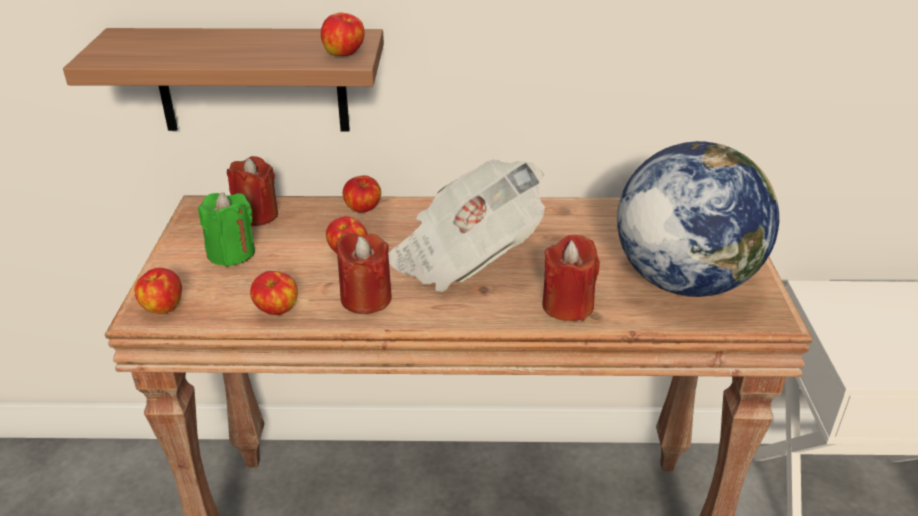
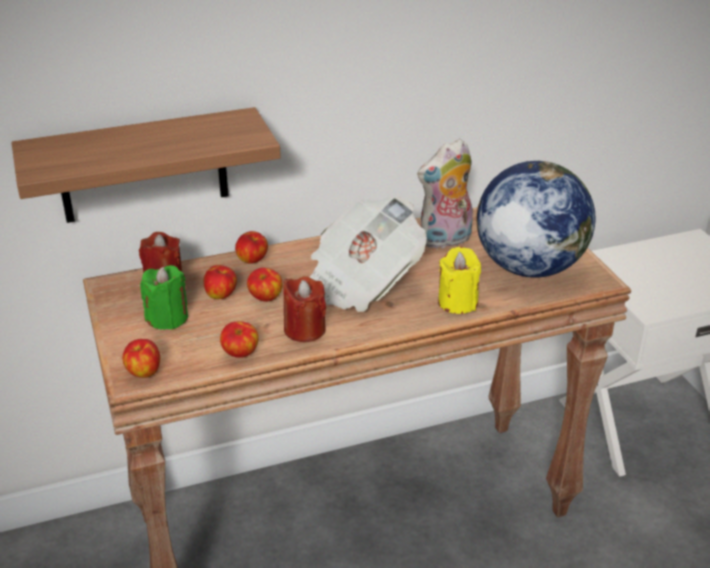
camera: 20 degrees left, 0 degrees up
apple [321,13,365,56] -> apple moved to [204,265,237,299]
red candle [542,235,600,321] -> yellow candle [438,247,481,314]
none -> plush toy [417,139,473,249]

